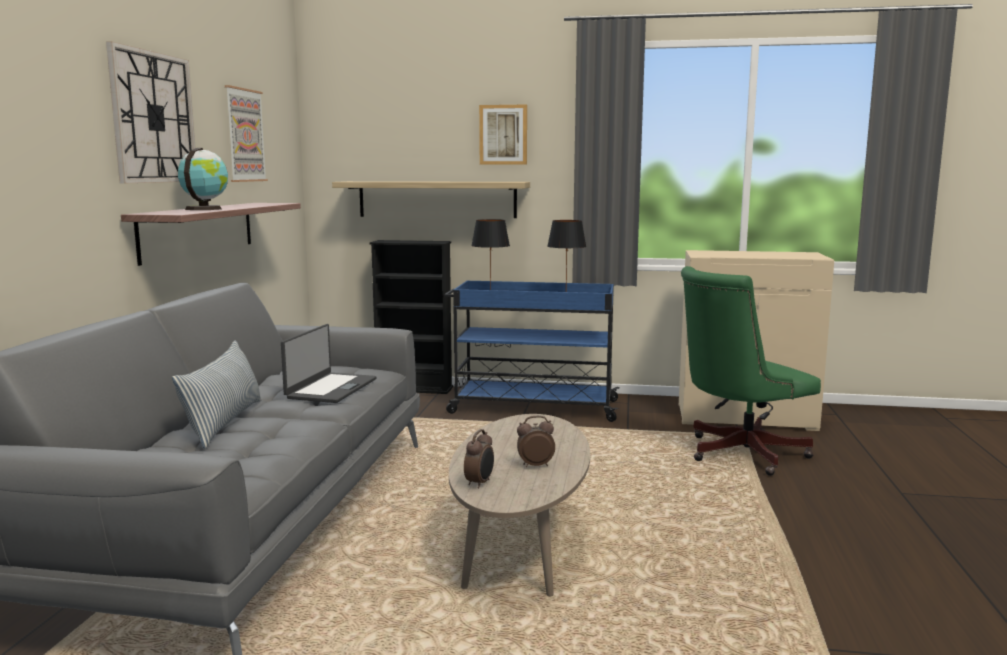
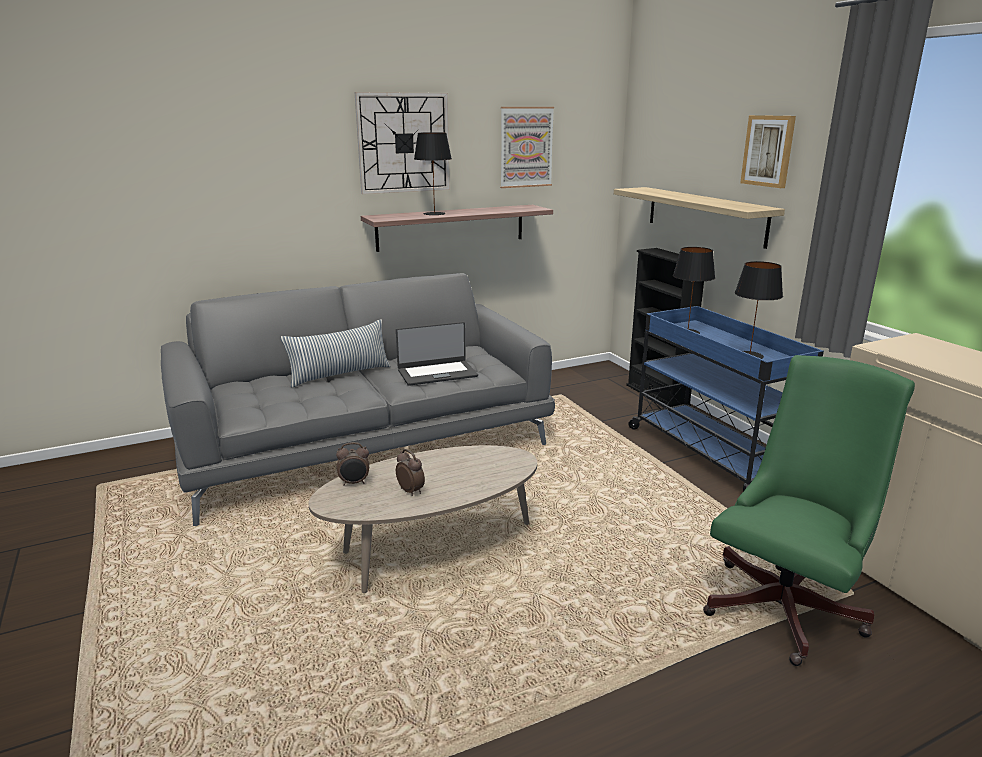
camera: 55 degrees right, 10 degrees up
globe [178,148,228,210] -> black table lamp [414,132,452,215]
green office chair [681,266,821,476] -> green office chair turned 105 degrees clockwise [703,355,915,666]

